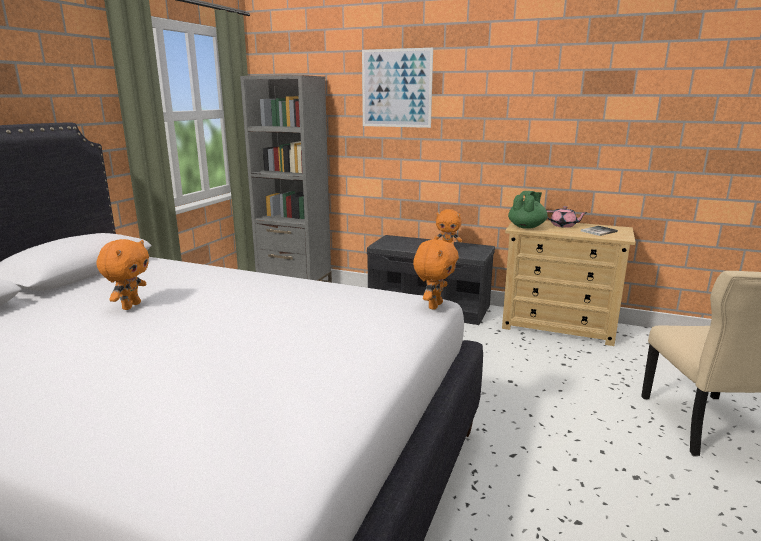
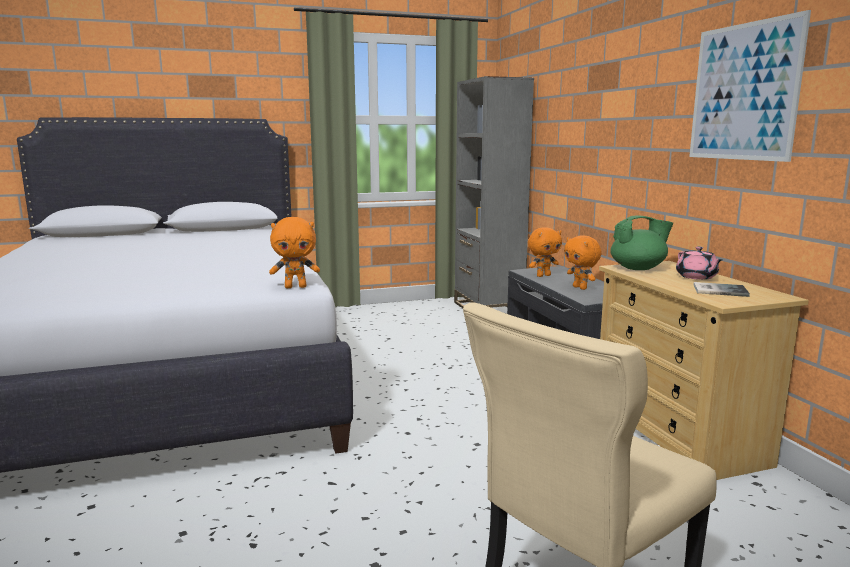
camera: 50 degrees right, 5 degrees down
orange plush toy [97,239,149,310] -> orange plush toy moved to [528,227,562,277]
picture [362,48,433,128] -> picture moved to [689,10,811,162]

